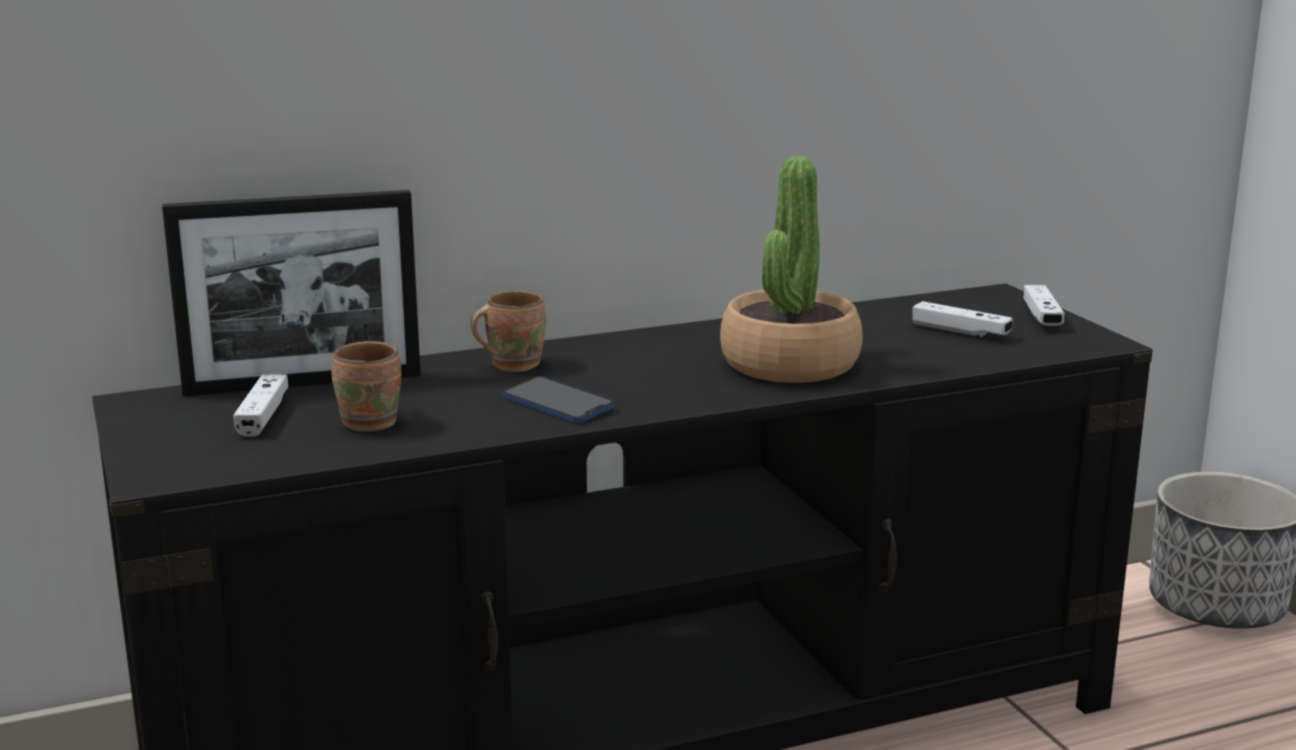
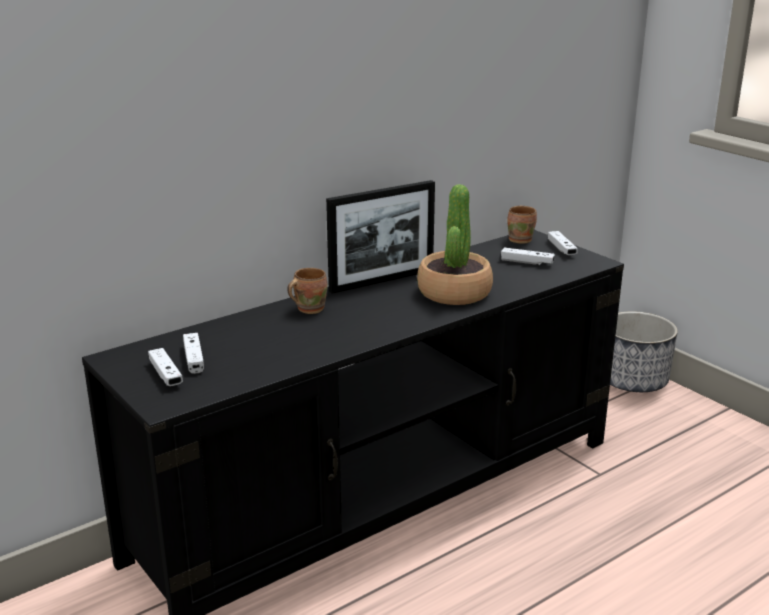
camera: 15 degrees left, 5 degrees up
picture frame [162,190,421,396] -> picture frame moved to [326,180,435,294]
brown mug [332,341,401,431] -> brown mug moved to [507,206,537,244]
phone [503,376,614,423] -> none
none -> white game controller [148,348,183,386]

